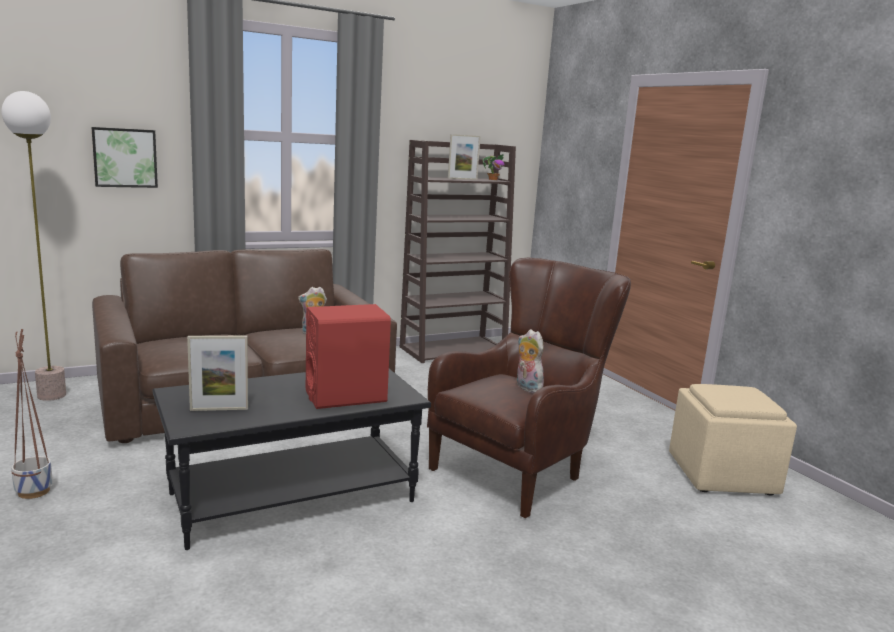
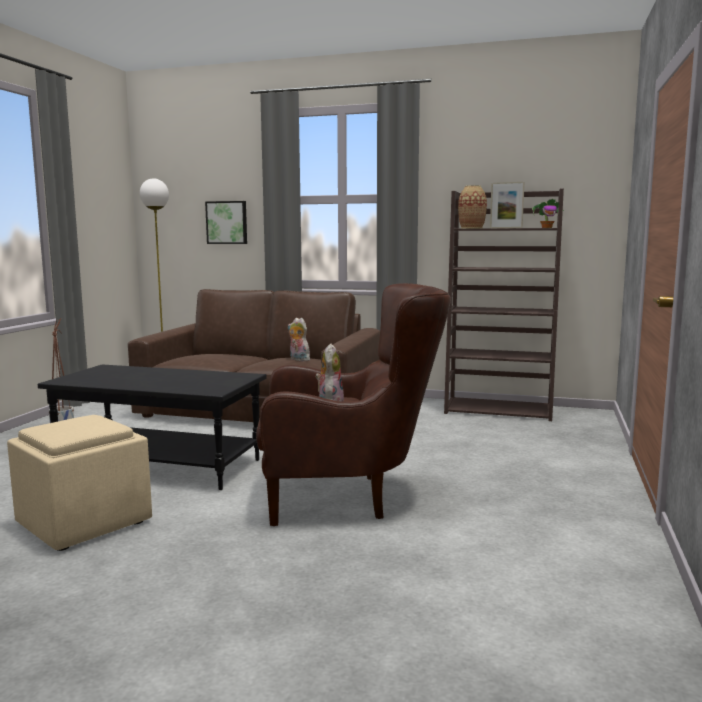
camera: 45 degrees right, 5 degrees down
picture frame [187,336,248,411] -> none
red speaker [306,304,391,409] -> none
beige ottoman [669,384,797,496] -> beige ottoman moved to [7,415,152,551]
none -> vase [458,185,487,228]

